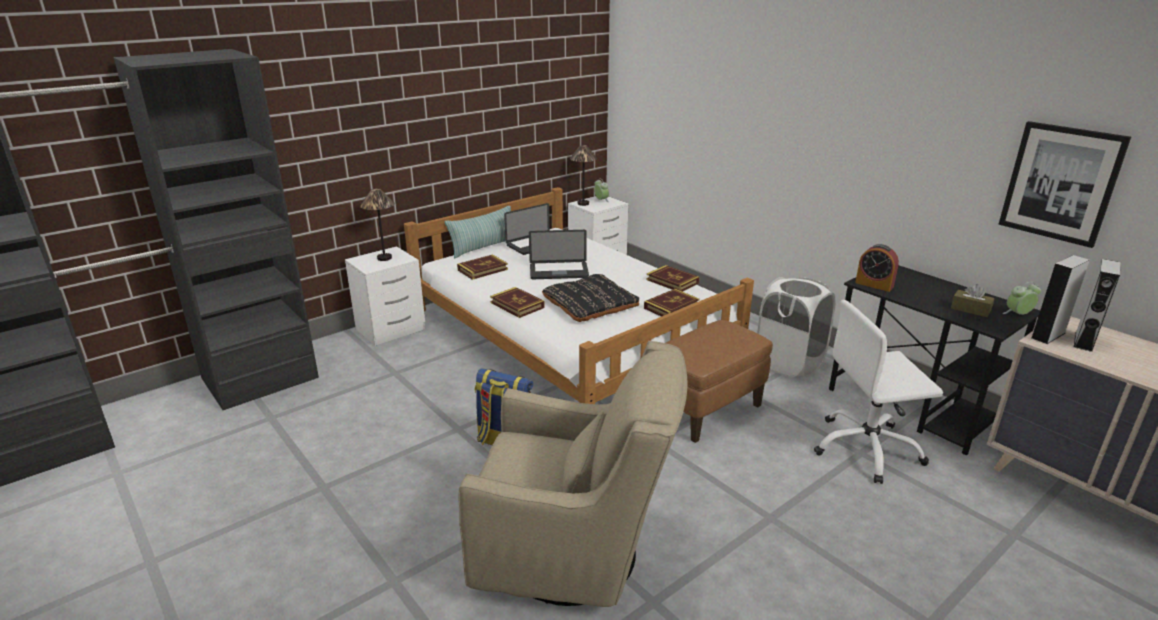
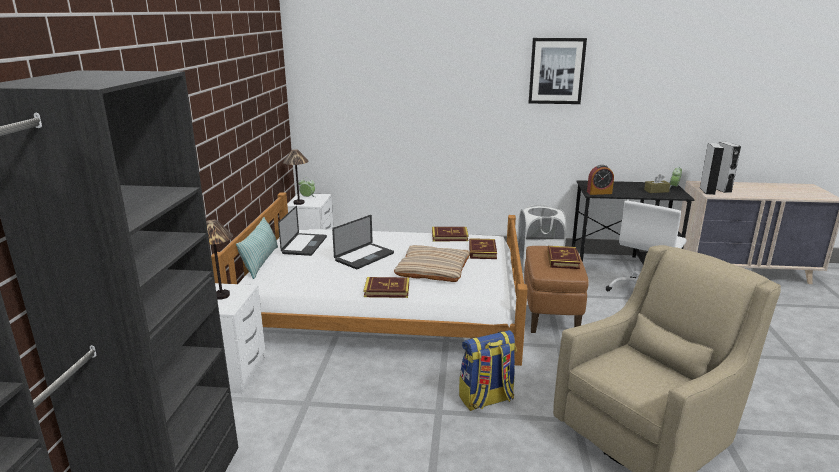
camera: 45 degrees left, 5 degrees down
book [457,255,508,280] -> book moved to [547,246,581,269]
black pillow [542,274,639,322] -> beige pillow [394,245,470,282]
picture [999,121,1131,248] -> picture moved to [528,38,587,104]

